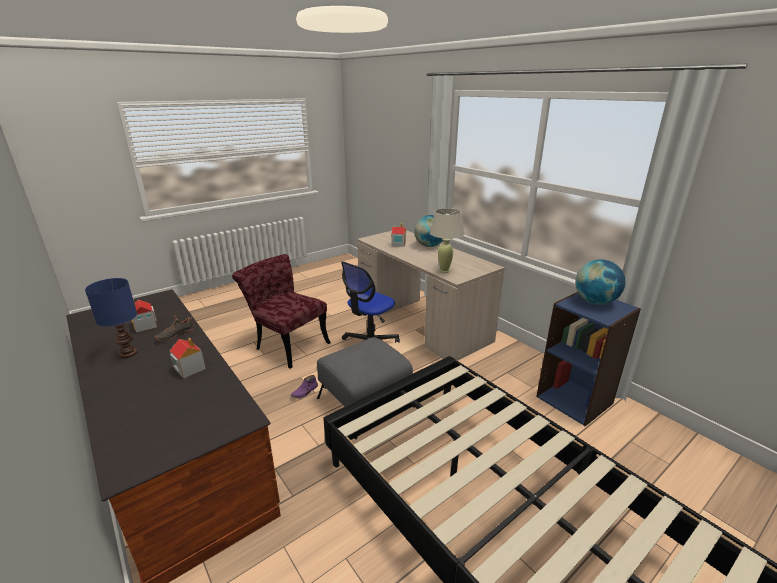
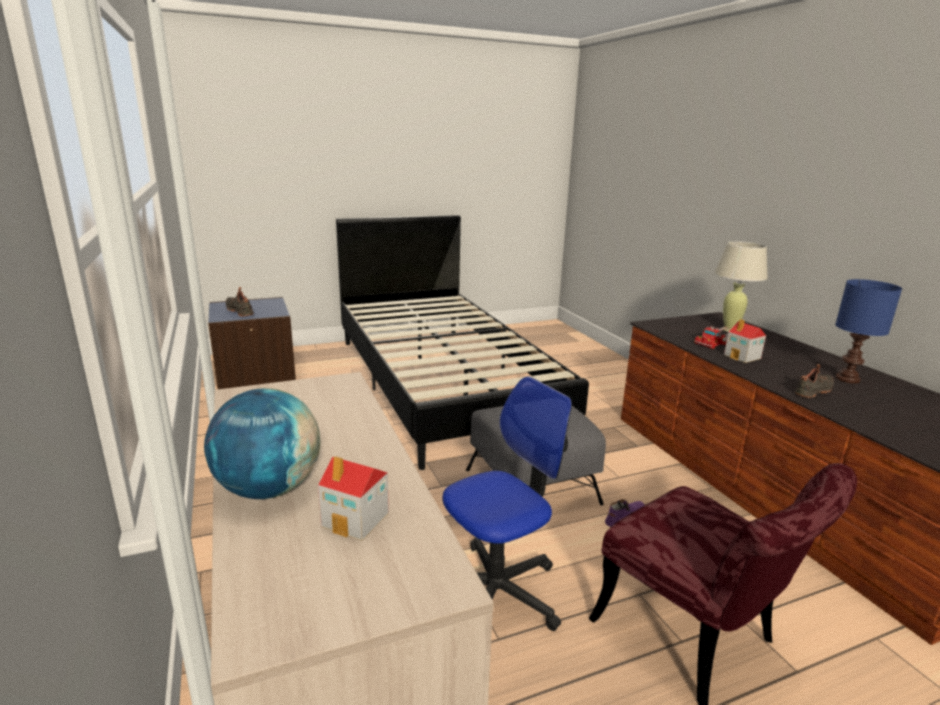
camera: 165 degrees left, 5 degrees down
toy house [132,299,157,333] -> none
beige table lamp [430,208,464,273] -> beige table lamp moved to [715,241,768,332]
globe [575,259,626,305] -> black shoe [226,287,254,317]
none -> toy truck [694,326,728,349]

